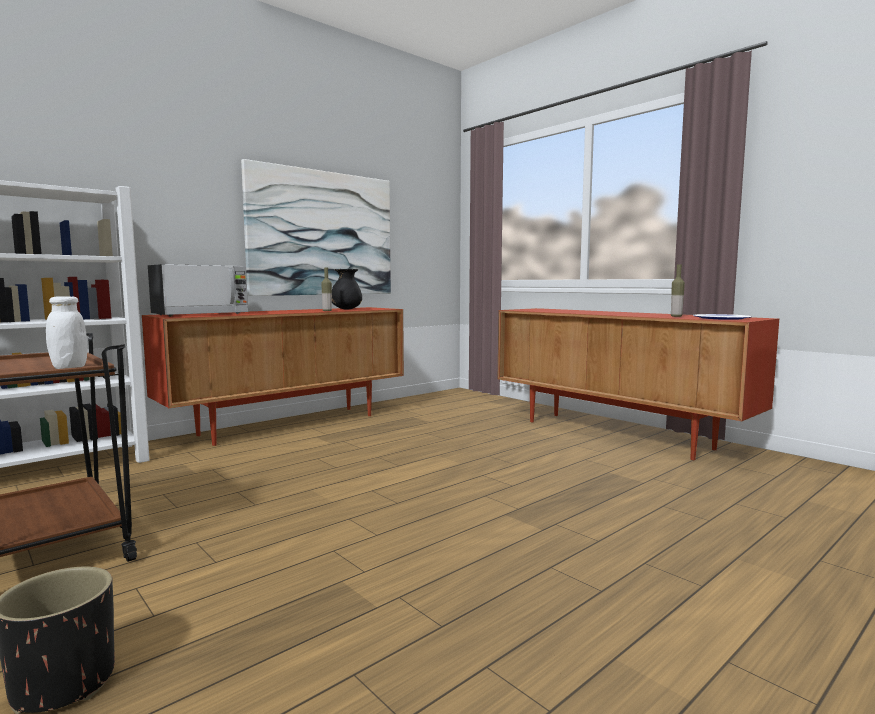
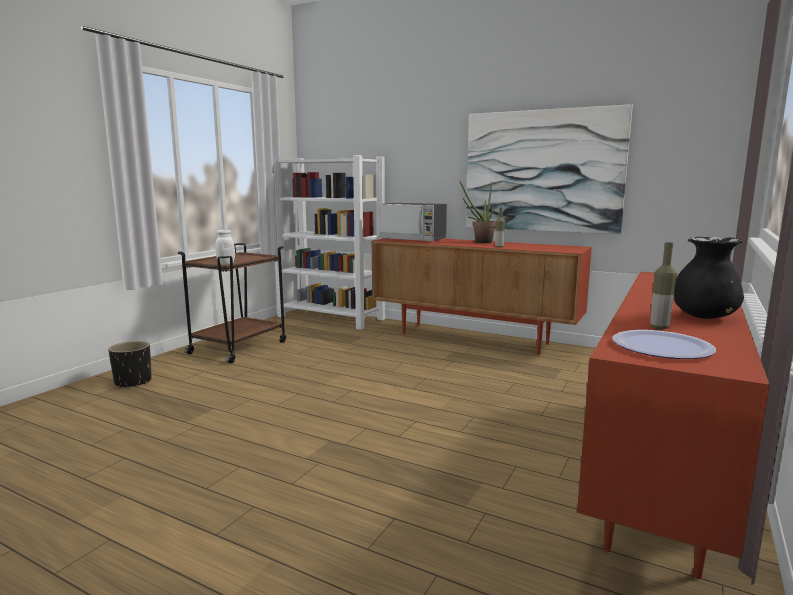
camera: 70 degrees right, 5 degrees up
black vase [332,269,362,310] -> black vase moved to [674,236,744,319]
none -> potted plant [460,181,496,243]

